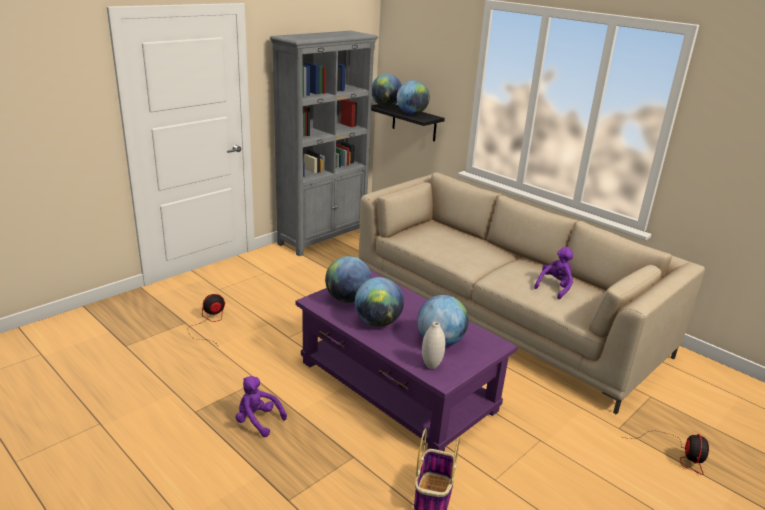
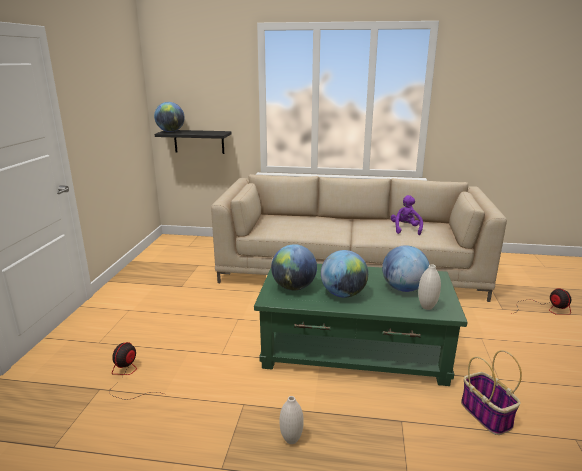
camera: 35 degrees left, 5 degrees down
purple plush toy [235,376,287,437] -> white vase [280,396,304,444]
grey bookcase [270,31,379,256] -> none
purple coffee table [296,270,518,452] -> green coffee table [254,264,468,386]
globe [397,80,430,114] -> none

